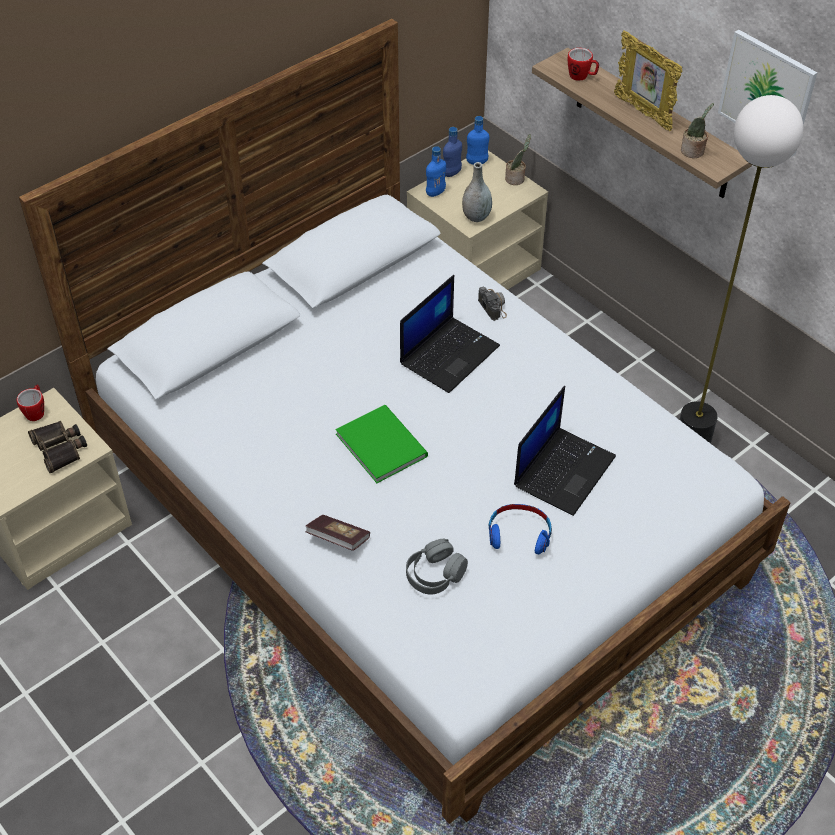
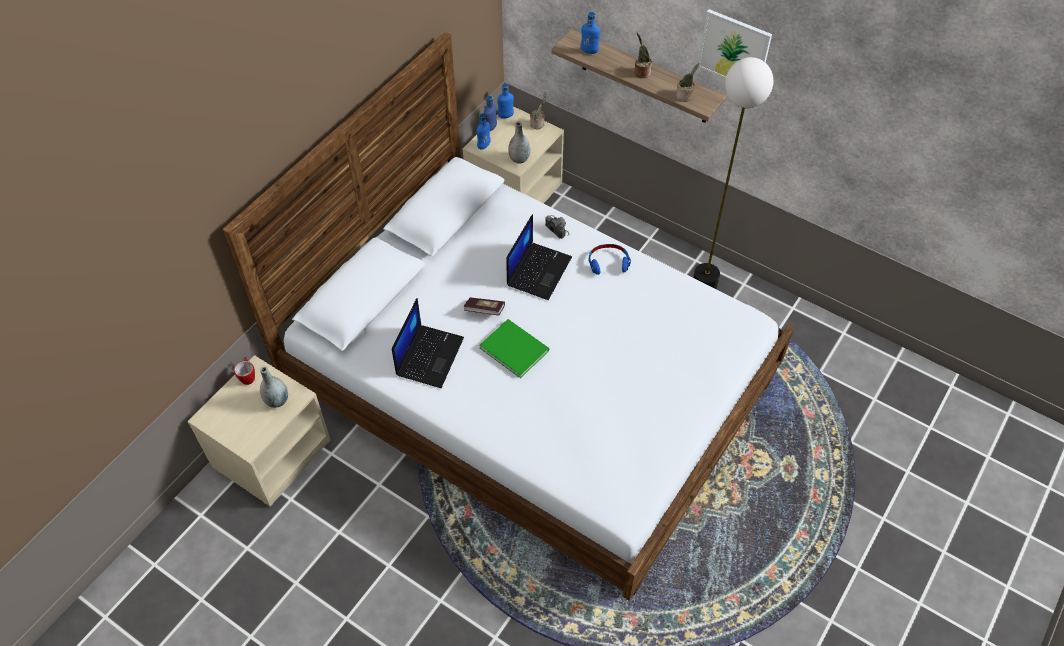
camera: 15 degrees left, 5 degrees up
binoculars [28,421,87,473] -> grey vase [260,366,288,408]
book [305,515,370,551] -> book moved to [463,298,505,315]
grey headphones [406,539,468,595] -> none
blue headphones [489,504,552,554] -> blue headphones moved to [589,244,631,275]
laptop [514,386,616,516] -> laptop moved to [392,298,464,388]
mug [568,48,599,81] -> blue bottle [581,12,600,54]
picture frame [614,30,682,131] -> potted plant [634,33,652,78]

